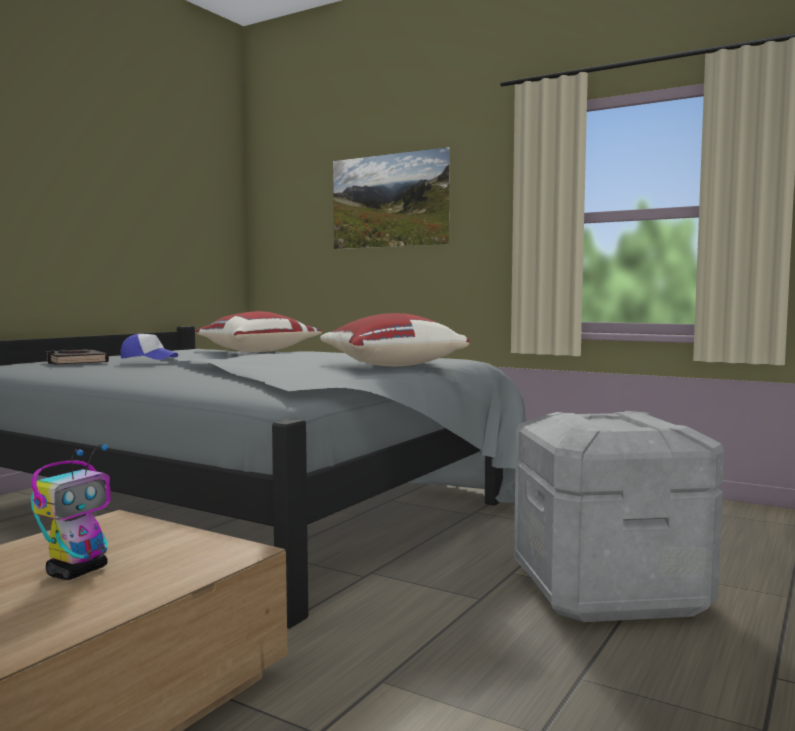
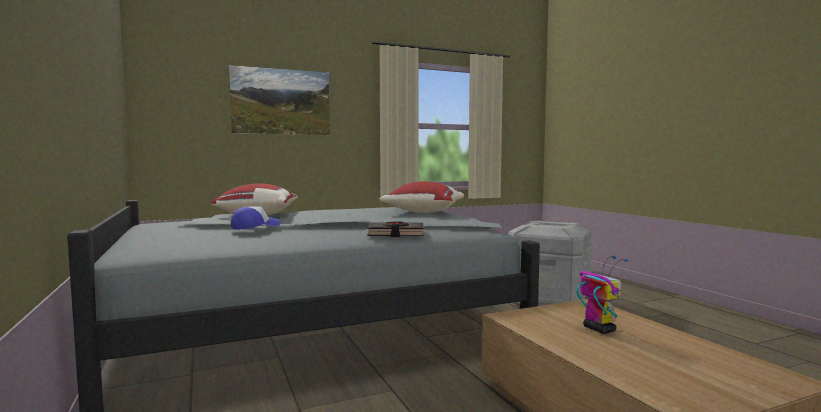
camera: 55 degrees left, 0 degrees up
black book [45,349,109,364] -> black book moved to [367,221,424,237]

